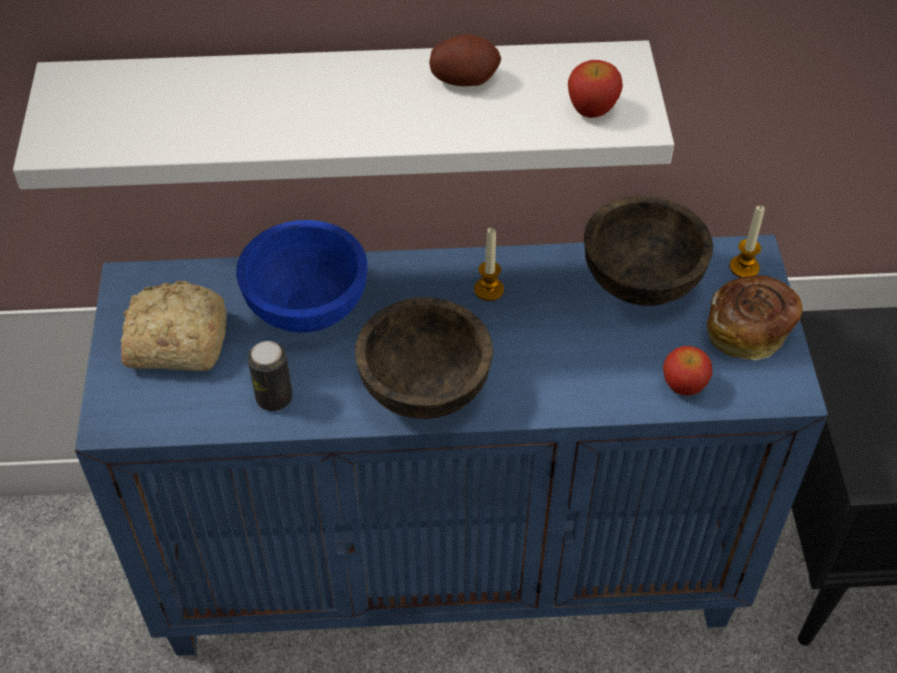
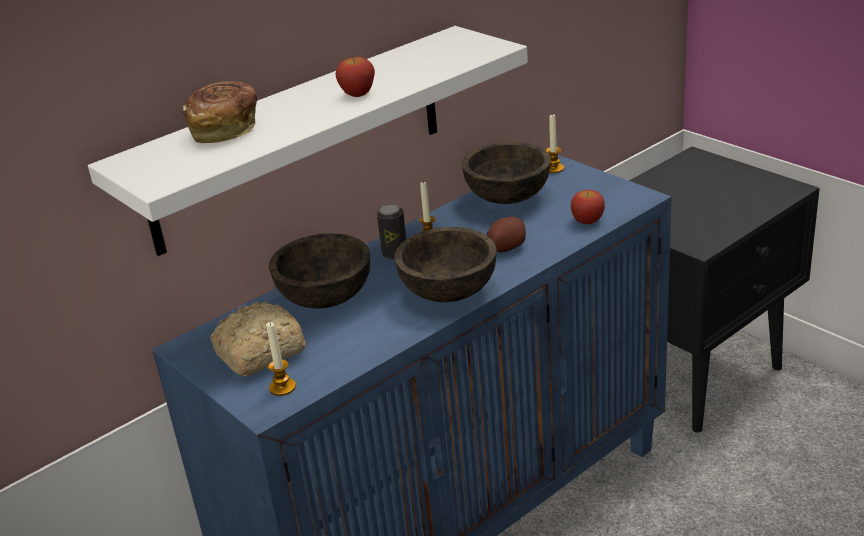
camera: 35 degrees left, 20 degrees down
blue bowl [236,220,367,333] -> brown bowl [269,233,370,309]
can [248,341,293,411] -> can moved to [377,204,406,260]
potato [429,34,501,86] -> potato moved to [486,217,526,252]
apple [568,60,623,118] -> apple moved to [335,57,375,97]
bread [707,275,803,361] -> bread moved to [182,81,257,143]
none -> candle [266,321,296,396]

